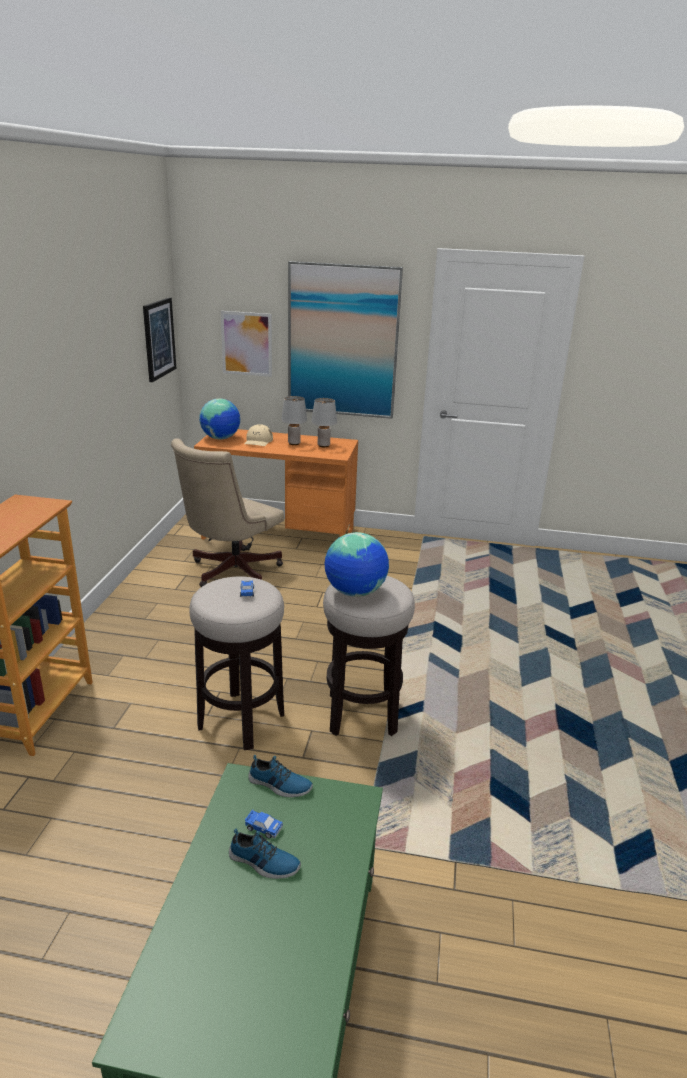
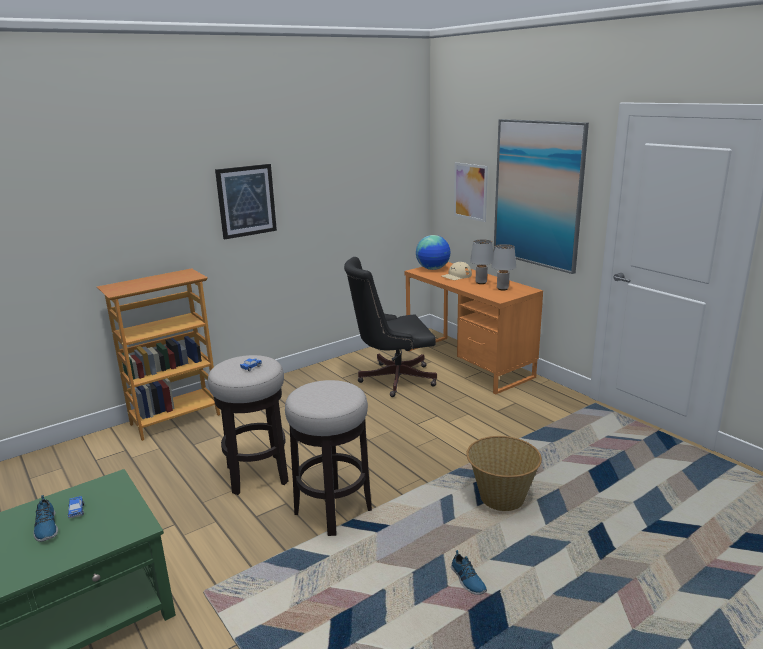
camera: 45 degrees right, 5 degrees down
picture [143,297,176,382] -> picture moved to [215,164,277,239]
beige office chair [171,438,284,587] -> black office chair [344,257,437,397]
shoe [248,755,313,797] -> shoe moved to [451,550,487,595]
globe [325,532,389,597] -> none
none -> basket [466,436,542,511]

